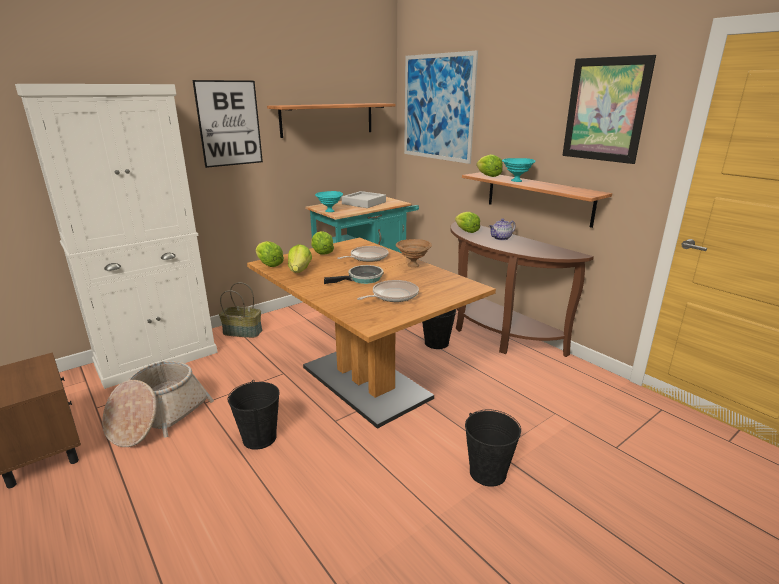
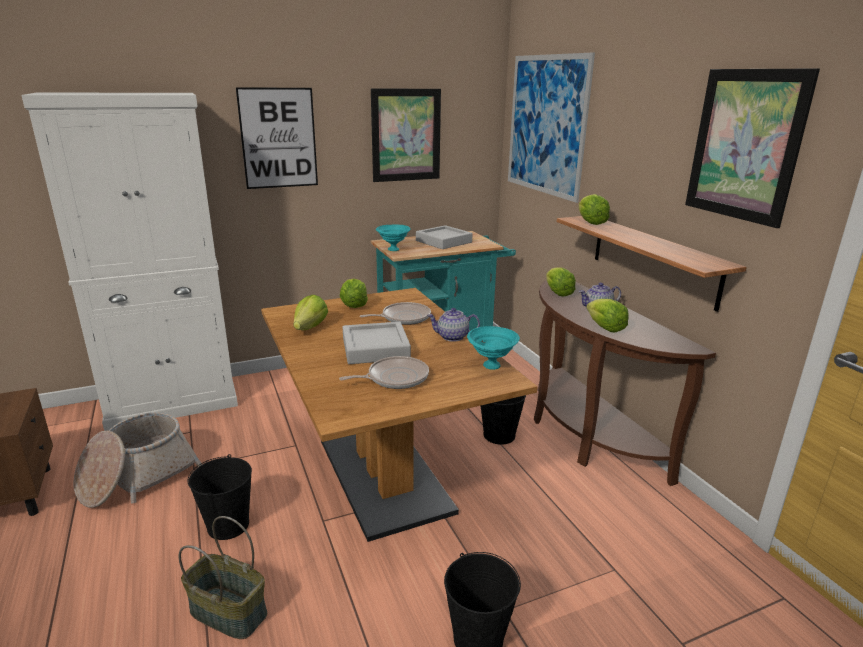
camera: 15 degrees right, 0 degrees up
basket [219,282,262,338] -> basket moved to [179,516,267,639]
lettuce [256,241,284,267] -> lettuce moved to [586,299,629,332]
shelf [267,103,396,138] -> picture [371,88,441,182]
frying pan [324,265,383,284] -> grey tray [343,322,411,364]
brown bowl [396,239,432,268] -> teapot [427,308,480,342]
turquoise bowl [502,158,536,182] -> turquoise bowl moved to [467,326,520,370]

